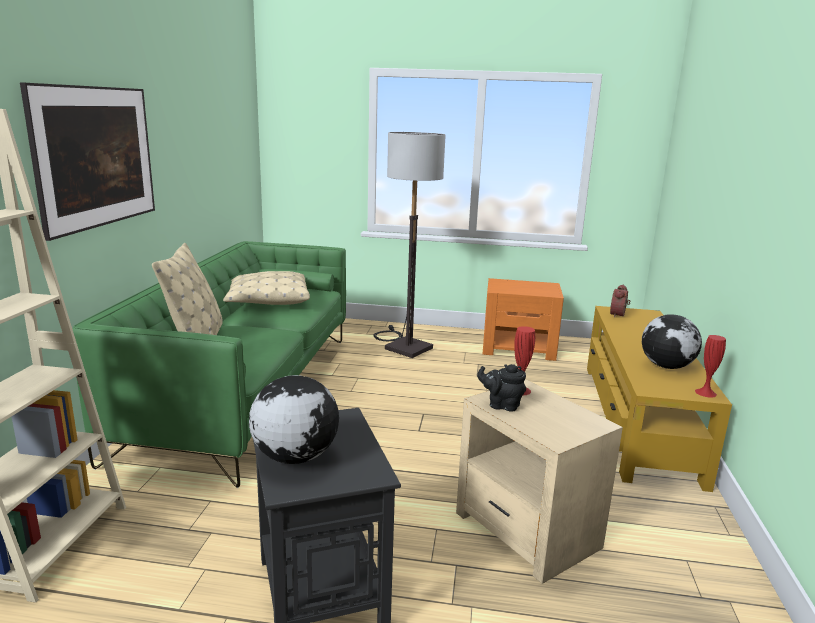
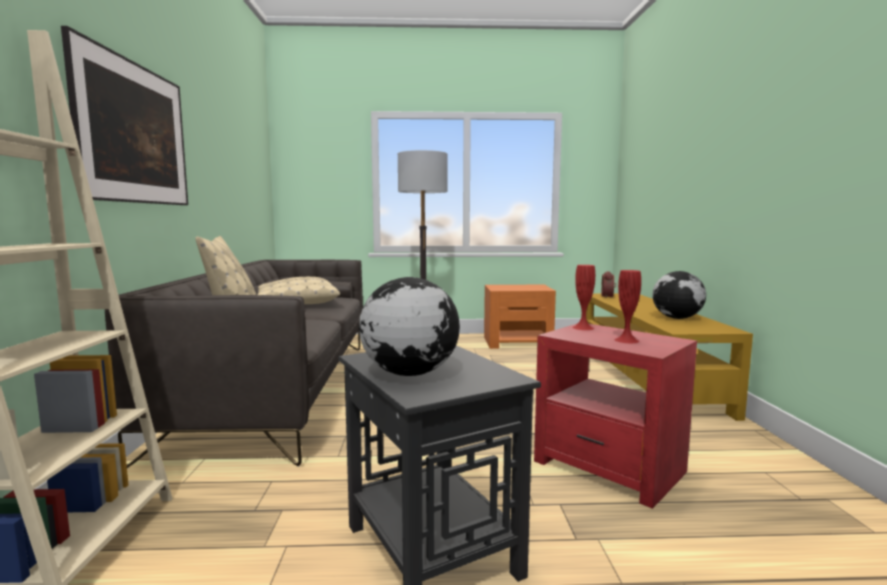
camera: 10 degrees left, 10 degrees down
green sofa [72,241,346,488] -> grey sofa [105,260,363,468]
beige side table [456,379,623,584] -> red side table [534,324,697,509]
black teapot [477,364,526,412] -> none
red vase [695,335,726,397] -> red vase moved to [614,270,641,343]

